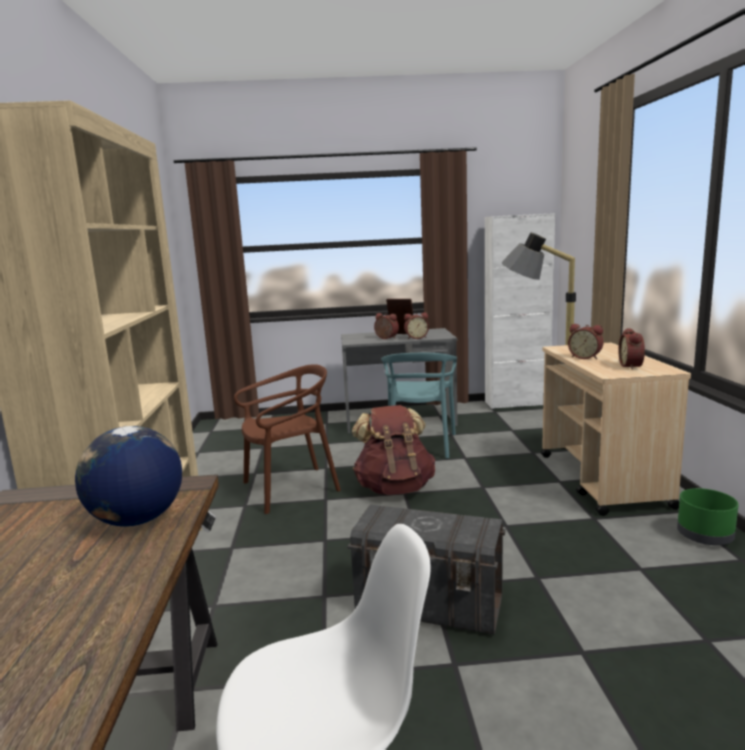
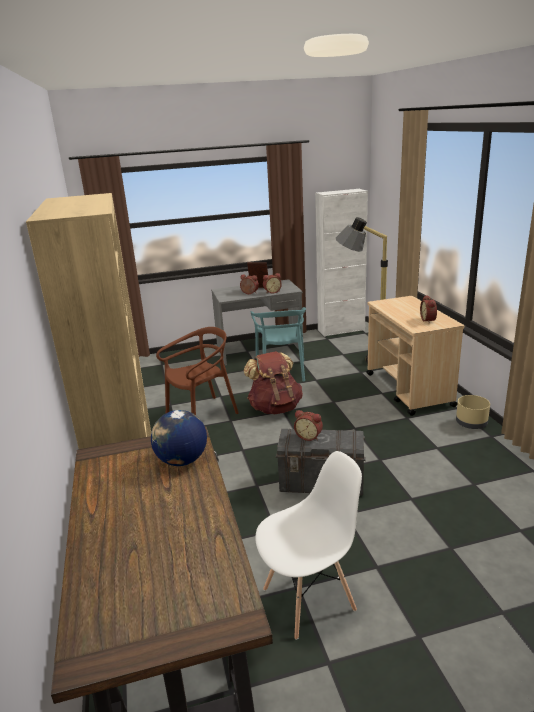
camera: 10 degrees left, 10 degrees up
alarm clock [568,324,604,359] -> alarm clock moved to [294,410,323,441]
green planter [677,488,739,545] -> beige planter [456,395,490,429]

